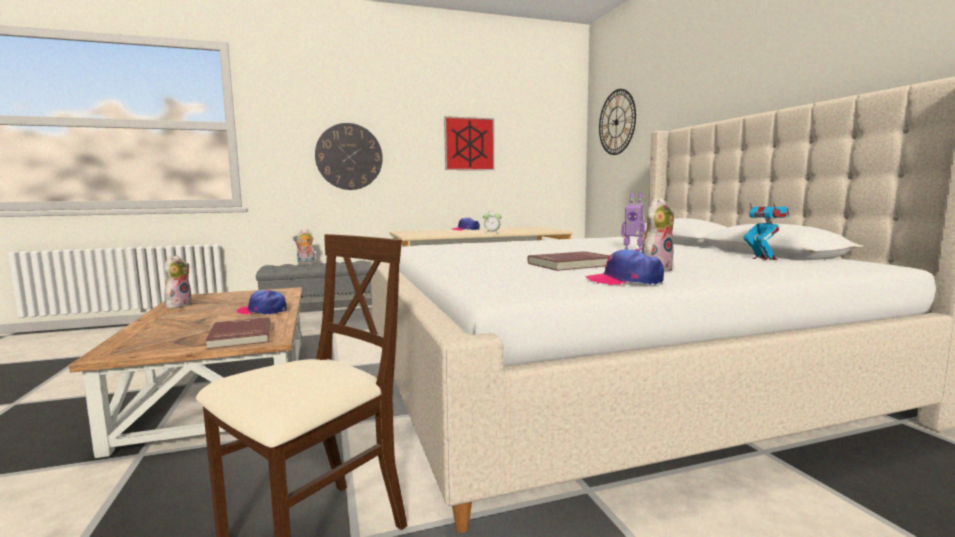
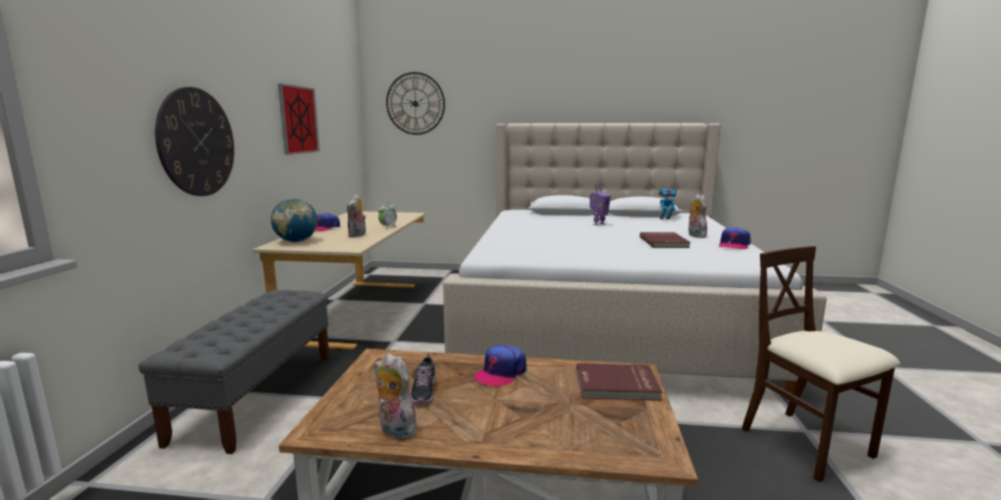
camera: 65 degrees left, 5 degrees up
plush toy [293,229,316,264] -> plush toy moved to [347,194,366,237]
none -> globe [271,198,318,242]
none -> shoe [410,354,436,404]

